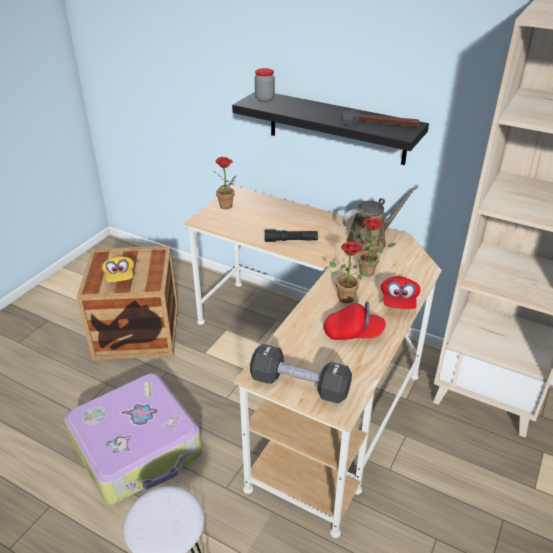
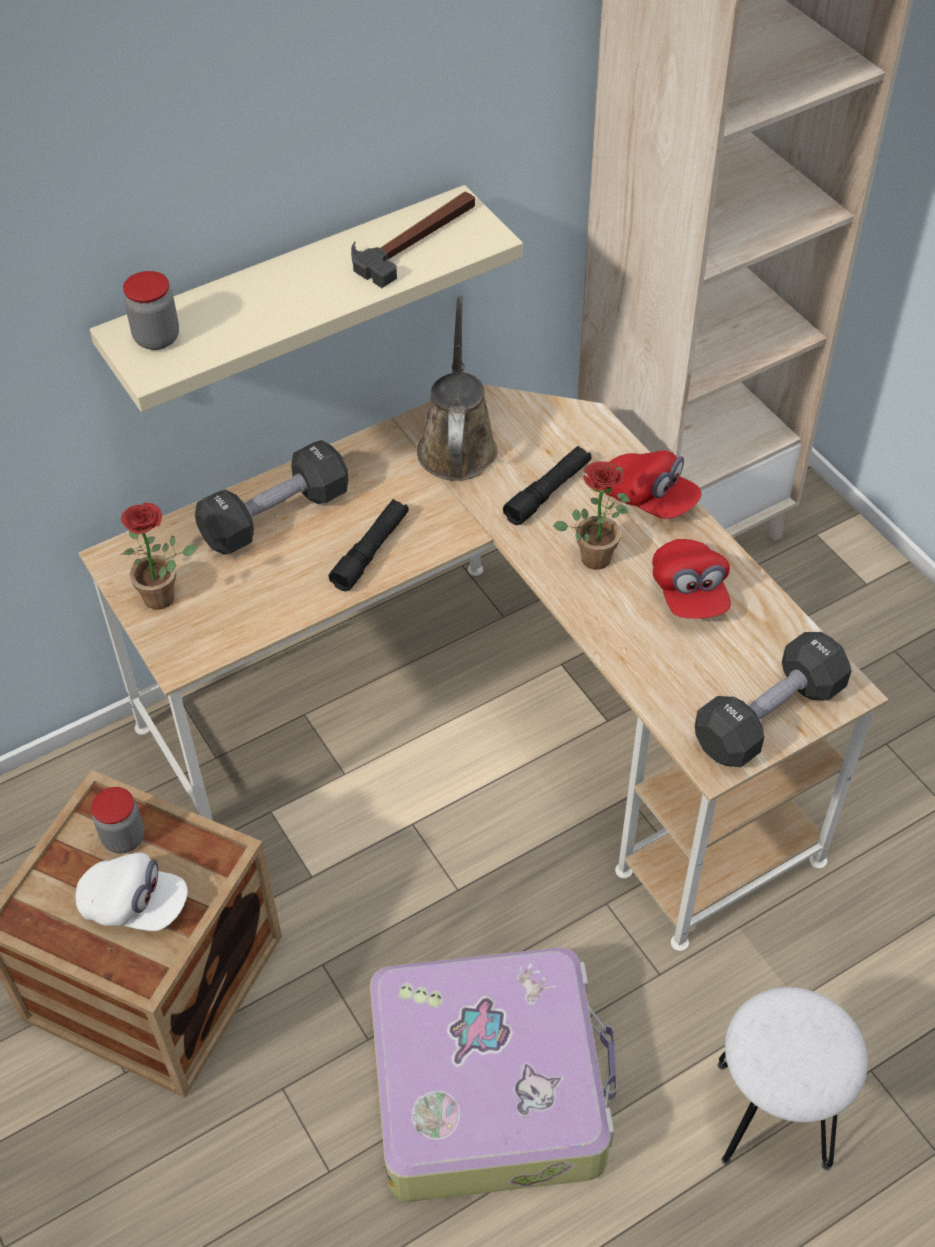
camera: 60 degrees left, 15 degrees up
yellow cap [102,257,134,282] -> white cap [76,853,188,931]
black shelf [232,92,429,165] -> beige shelf [90,185,523,412]
red cap [324,301,386,340] -> red cap turned 135 degrees clockwise [652,539,731,619]
potted plant [357,218,396,277] -> black flashlight [503,446,592,525]
none -> jar [91,787,144,854]
none -> black dumbbell [195,440,348,554]

